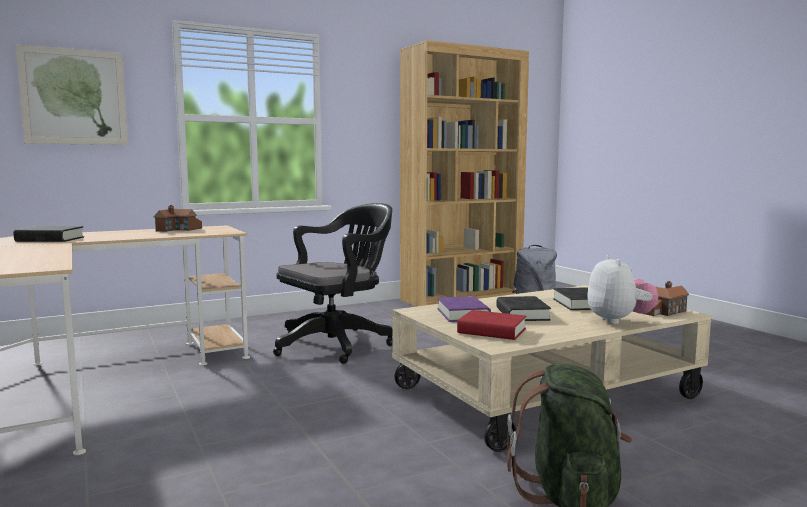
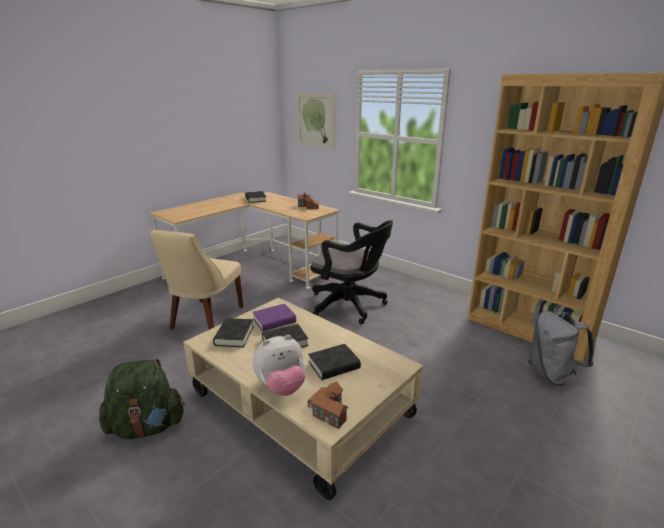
camera: 70 degrees right, 15 degrees up
red book [457,310,526,340] -> black book [213,318,254,347]
none -> beige chair [150,230,243,330]

